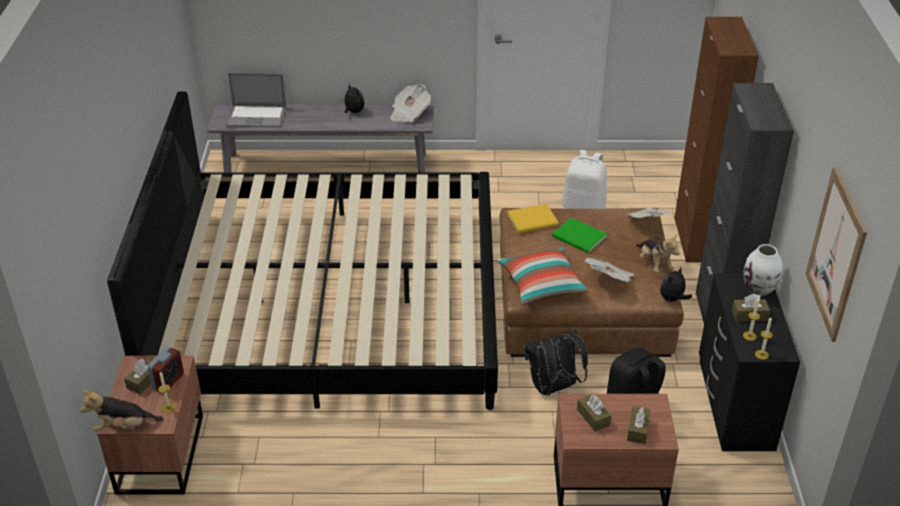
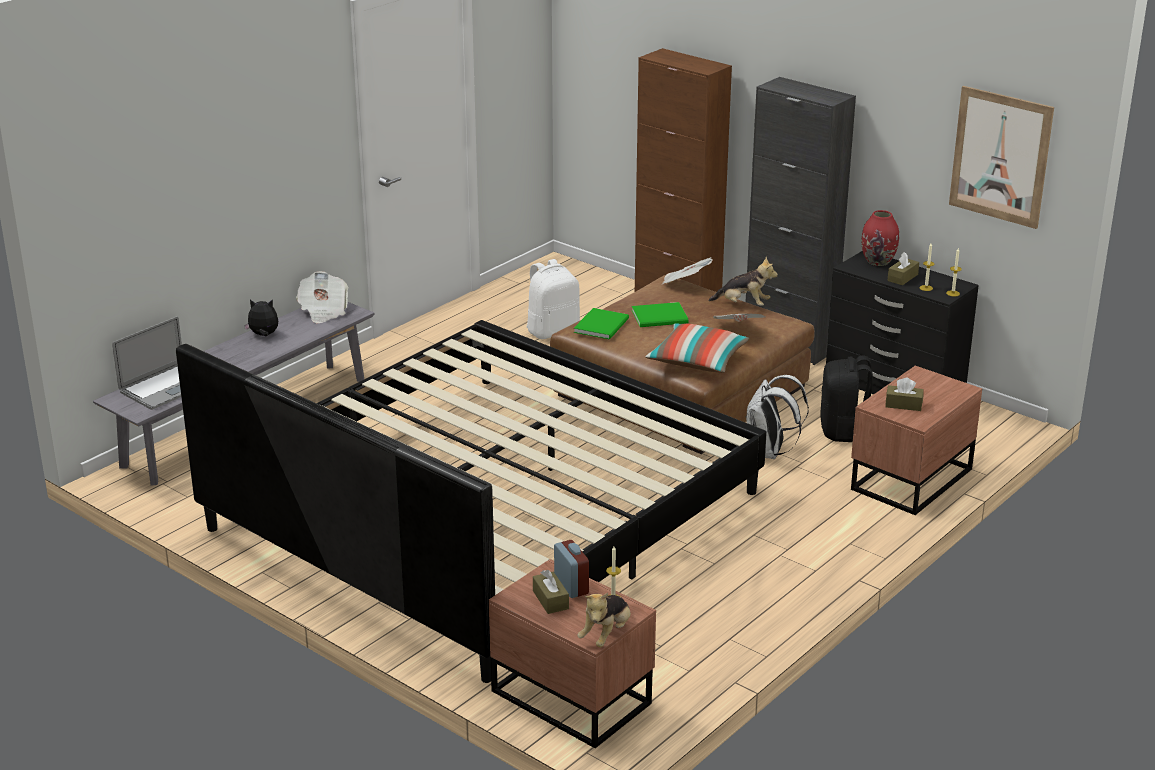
camera: 50 degrees left, 10 degrees down
yellow book [507,204,559,233] -> green book [574,308,629,340]
black backpack [524,330,588,396] -> white backpack [746,375,809,459]
brown tissue box [627,406,651,444] -> none
plush toy [660,267,692,302] -> none
white vase [743,244,783,297] -> red vase [861,210,899,266]

